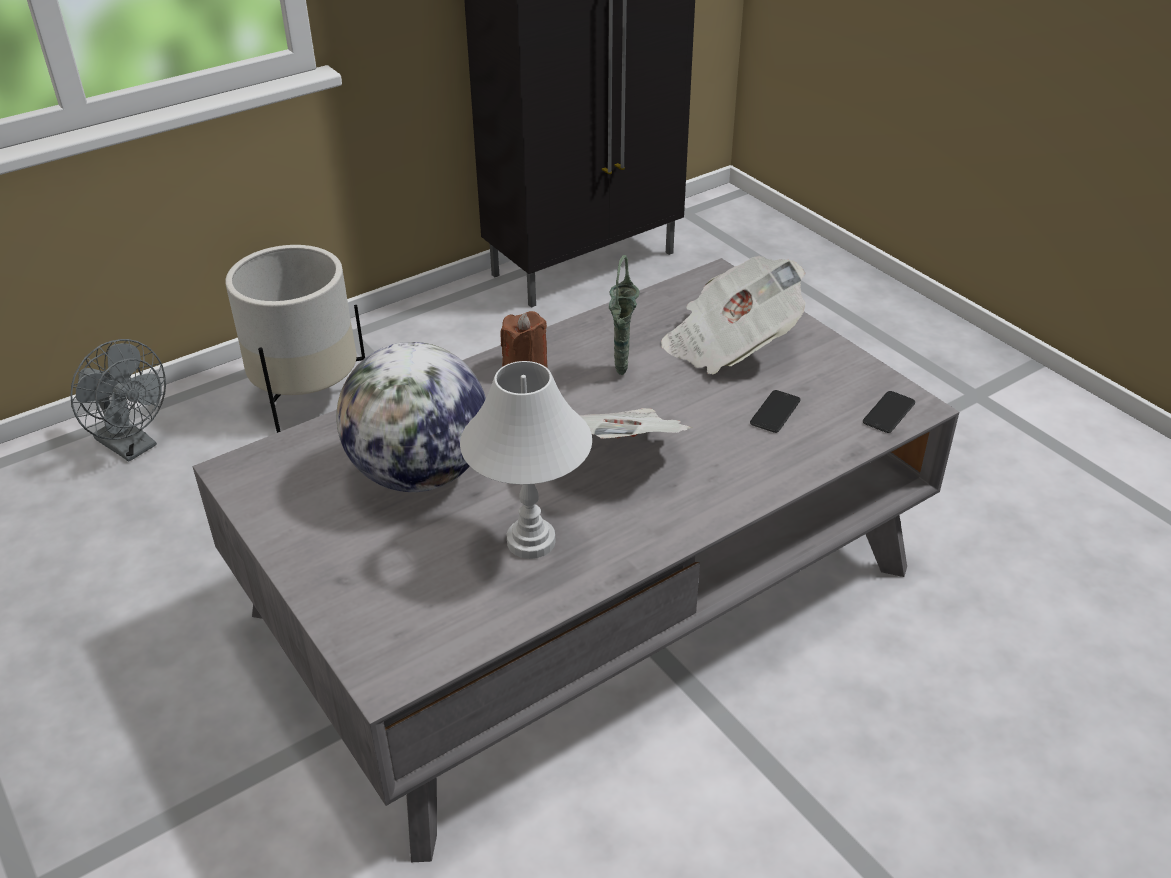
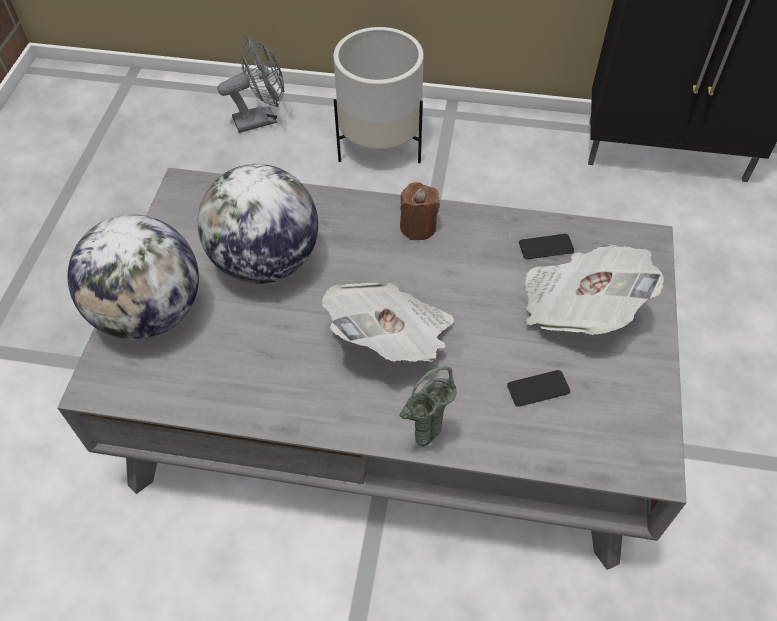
camera: 45 degrees right, 15 degrees up
grey fan [71,339,166,462] -> grey fan turned 105 degrees counterclockwise [218,37,284,133]
white table lamp [460,361,592,559] -> none
green vase [609,255,639,375] -> green vase moved to [399,366,457,447]
phone [863,391,915,433] -> phone moved to [519,234,574,259]
none -> globe [67,214,199,340]

